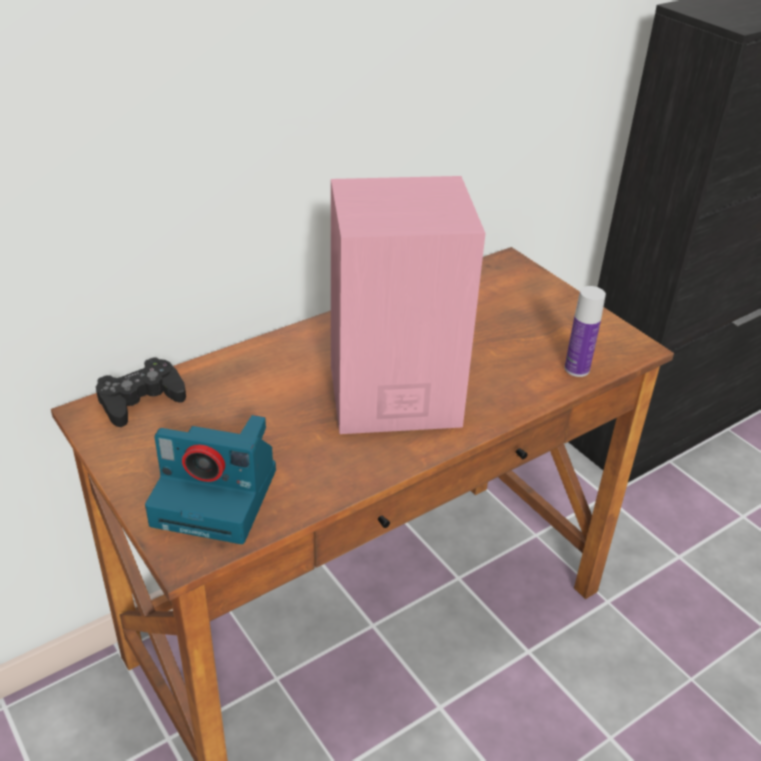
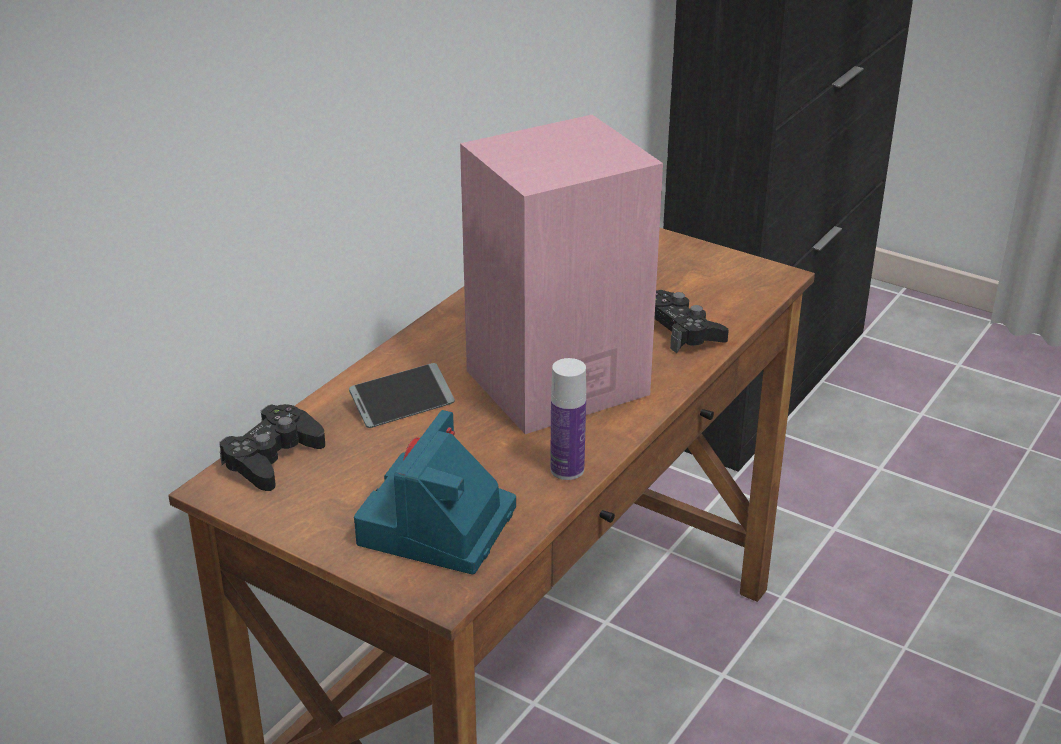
camera: 20 degrees left, 5 degrees down
camera [145,415,276,544] -> camera turned 120 degrees clockwise [354,410,516,574]
bottle [564,286,606,377] -> bottle moved to [550,358,586,480]
none -> phone [349,363,455,428]
none -> black game controller [654,290,729,353]

